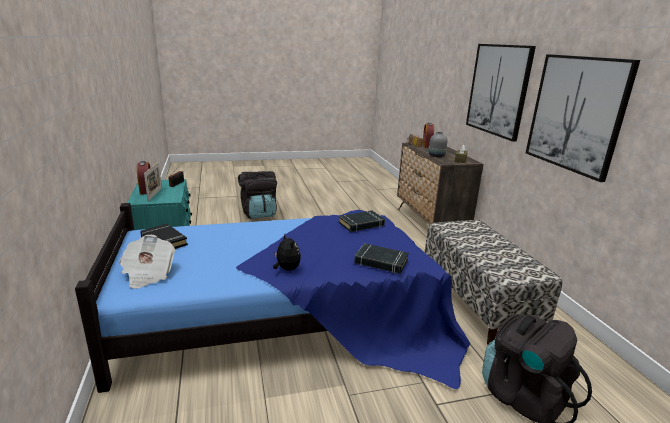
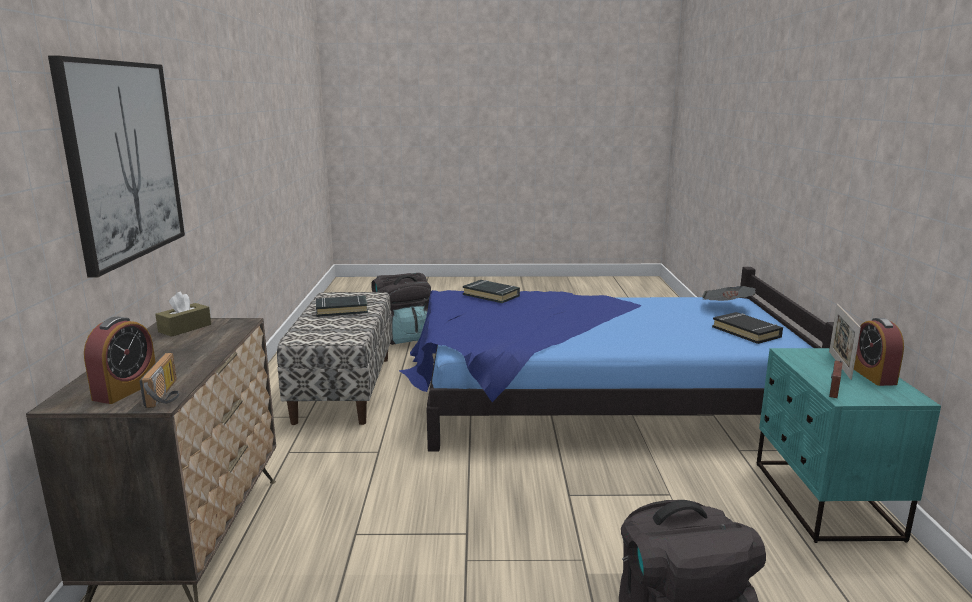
camera: 165 degrees left, 5 degrees down
plush toy [273,234,301,271] -> none
black book [339,211,385,232] -> black book moved to [316,295,368,317]
grey vase [429,132,447,158] -> none
picture [526,54,640,182] -> none

